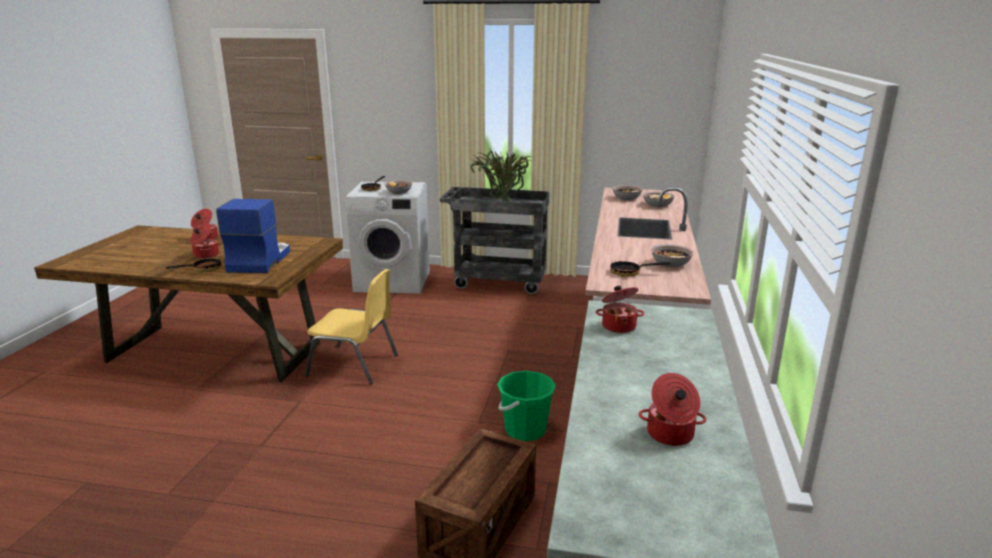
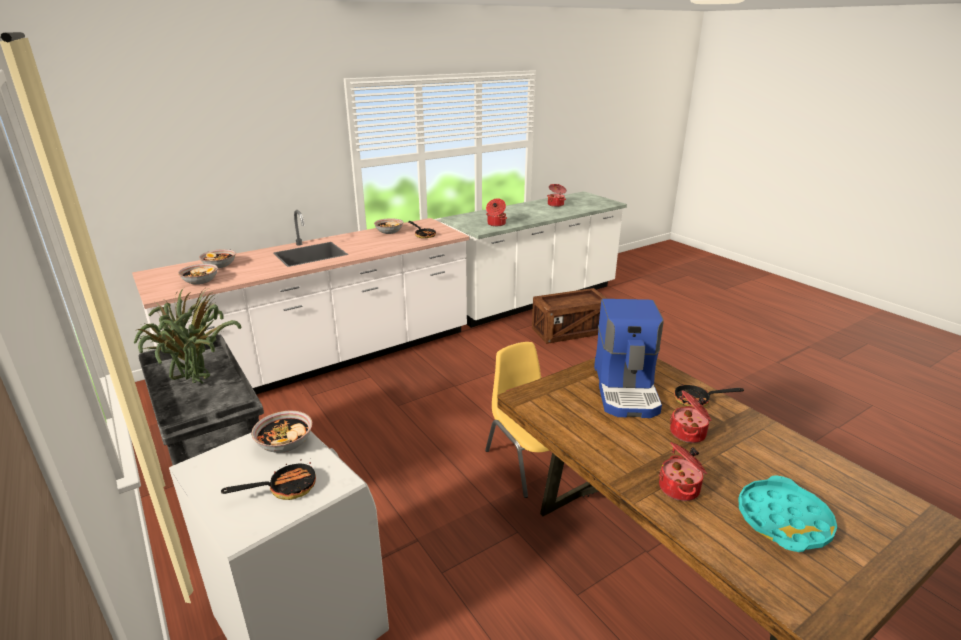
camera: 135 degrees left, 5 degrees up
coffee machine [216,199,290,273] -> coffee machine turned 45 degrees counterclockwise [594,299,664,418]
green bucket [497,371,556,441] -> none
none -> turquoise tray [738,475,837,552]

